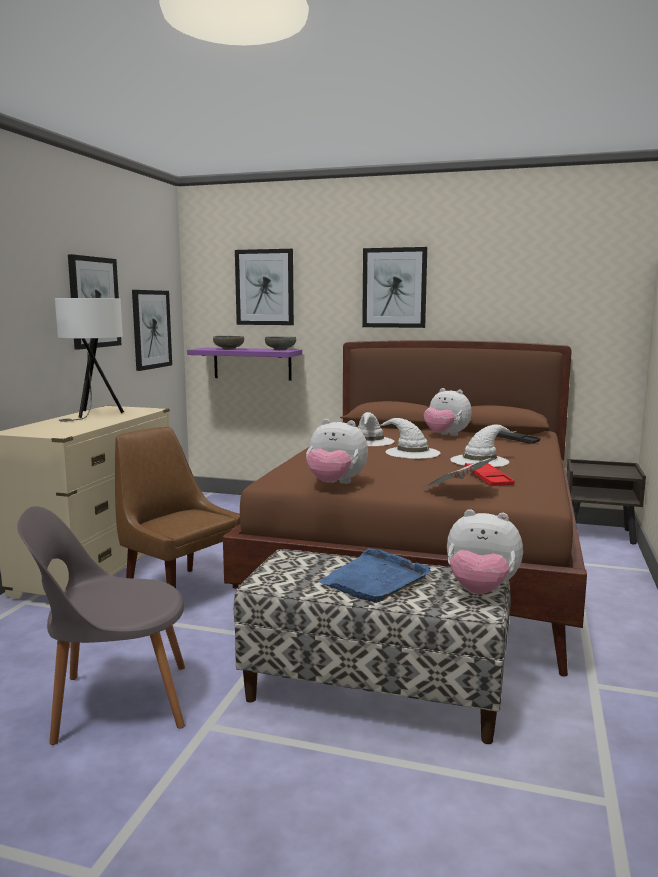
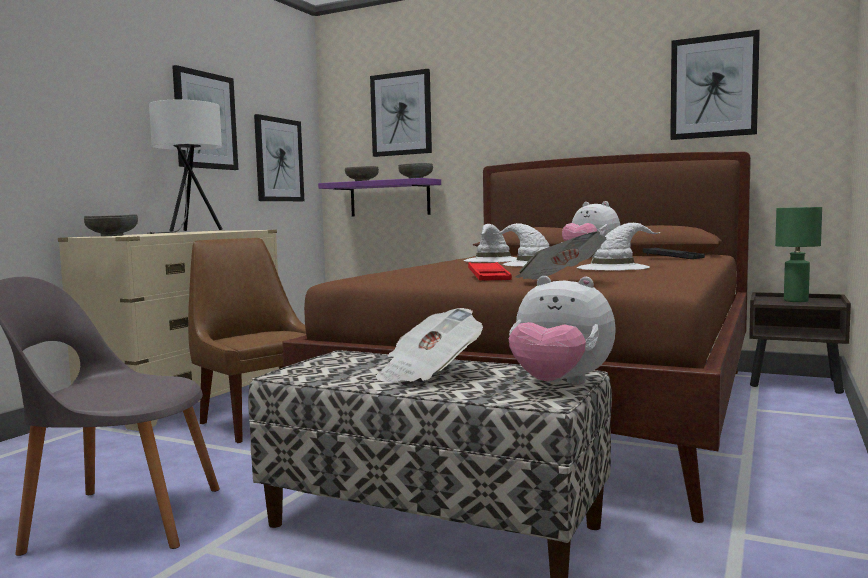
camera: 10 degrees right, 5 degrees down
plush toy [306,419,368,484] -> none
blue tray [318,548,431,603] -> newspaper [376,308,483,382]
picture [362,247,427,328] -> picture moved to [670,30,760,140]
red tray [465,463,515,486] -> red tray moved to [468,262,512,281]
none -> grey bowl [84,214,138,236]
none -> green table lamp [775,207,822,302]

